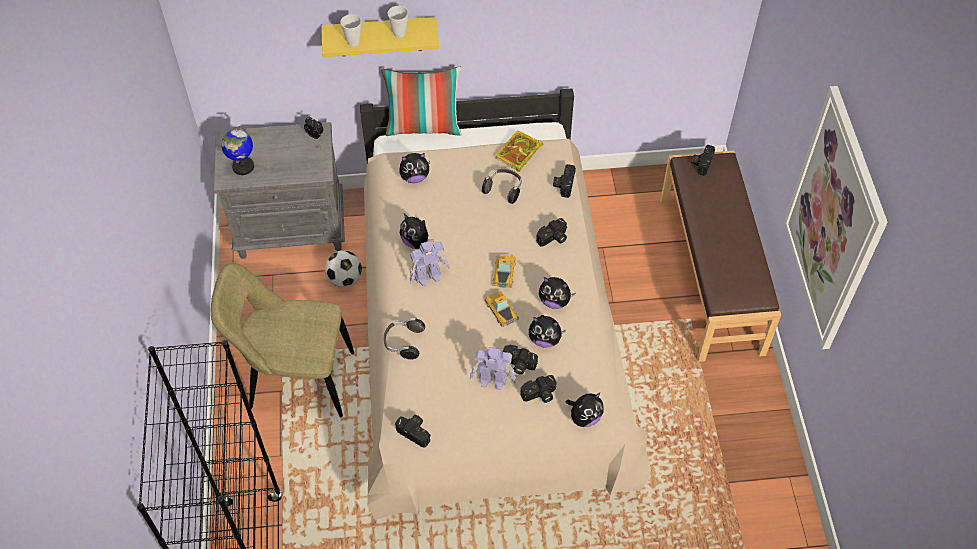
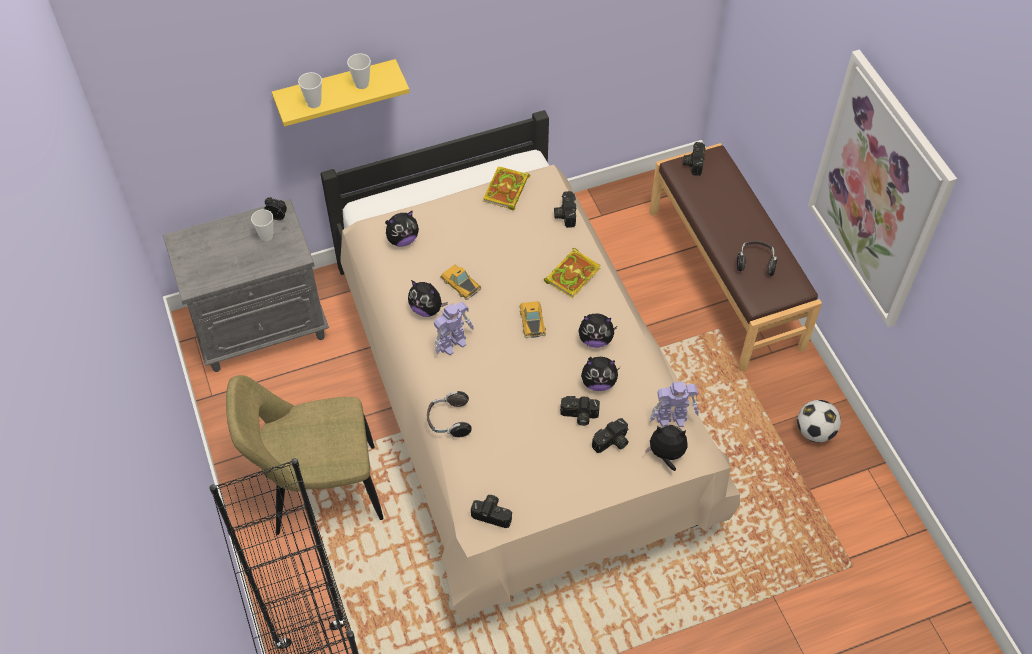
camera: 15 degrees left, 0 degrees up
globe [221,125,254,175] -> none
football [325,251,362,287] -> football moved to [797,400,841,443]
pillow [381,67,462,136] -> none
toy robot [470,347,516,390] -> toy robot moved to [650,382,699,427]
headphones [482,169,522,204] -> headphones moved to [737,240,777,276]
toy car [484,291,519,327] -> toy car moved to [440,265,482,300]
camera [536,218,567,247] -> book [544,248,601,298]
plush toy [566,393,604,427] -> plush toy turned 120 degrees counterclockwise [645,425,688,471]
none -> cup [251,209,273,241]

